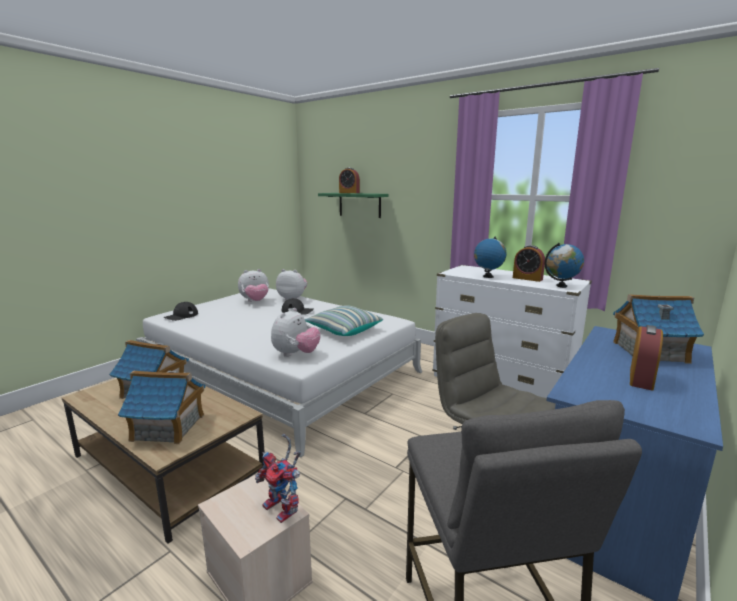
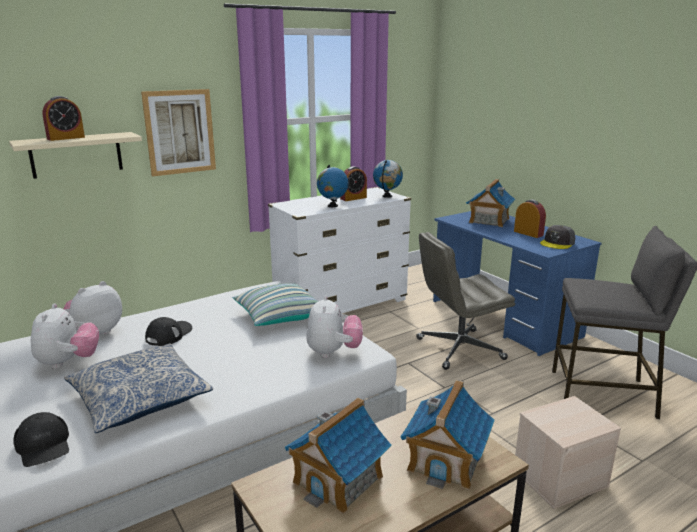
camera: 70 degrees left, 5 degrees up
toy robot [255,434,301,523] -> none
plush toy [271,308,321,357] -> plush toy turned 45 degrees clockwise [306,295,363,358]
green shelf [318,193,388,218] -> beige shelf [9,132,142,179]
none -> pillow [64,343,213,433]
none -> picture [141,89,216,177]
none -> grey cap [540,225,575,249]

